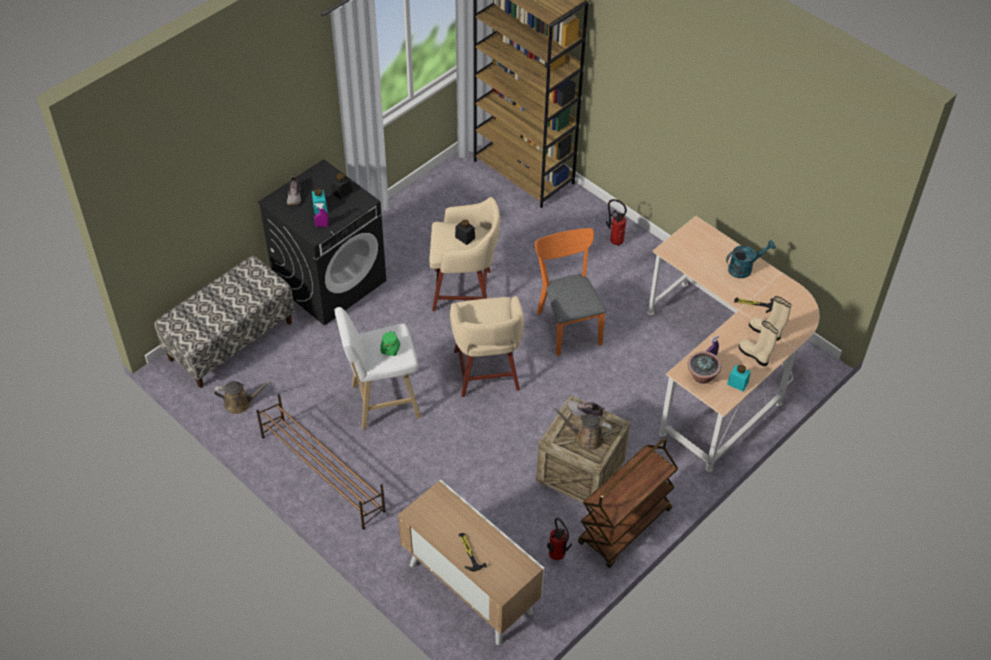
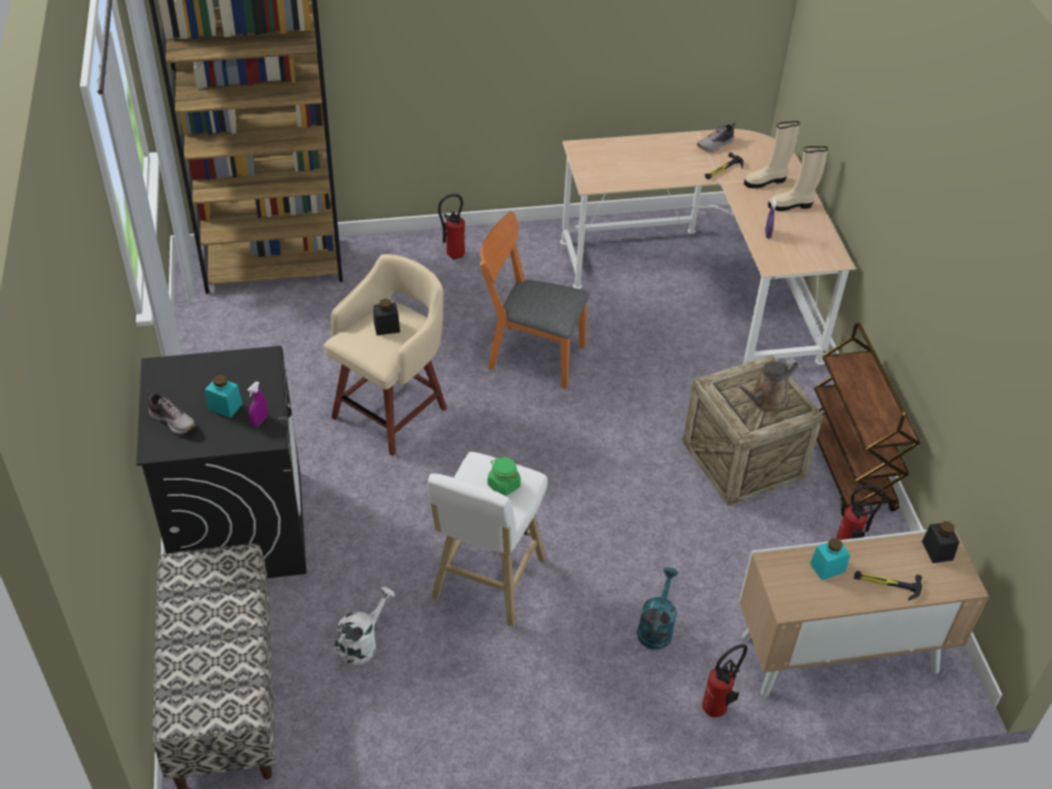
camera: 55 degrees left, 5 degrees down
brown watering can [214,381,271,414] -> none
brown shoe rack [256,394,386,529] -> none
black jar [331,173,352,200] -> black jar moved to [922,521,959,563]
beige stool [450,296,524,397] -> none
shoe [567,400,605,418] -> shoe moved to [697,122,736,152]
potted plant [688,351,721,384] -> none
turquoise watering can [726,240,776,278] -> turquoise watering can moved to [637,567,678,650]
turquoise jar [727,365,751,391] -> turquoise jar moved to [810,538,850,580]
none -> white watering can [335,587,395,665]
none -> fire extinguisher [702,644,747,717]

